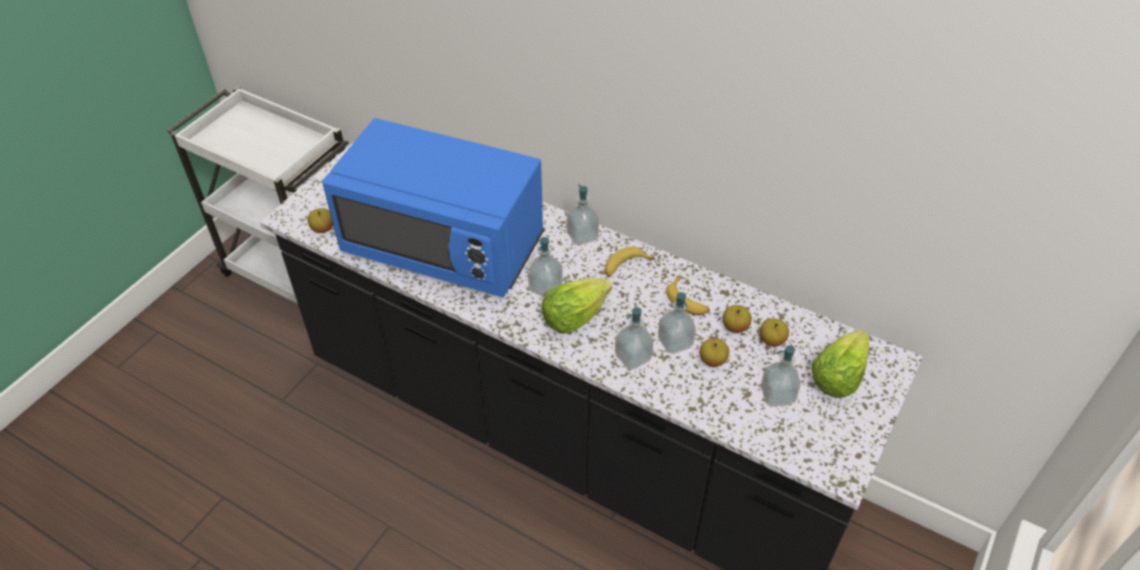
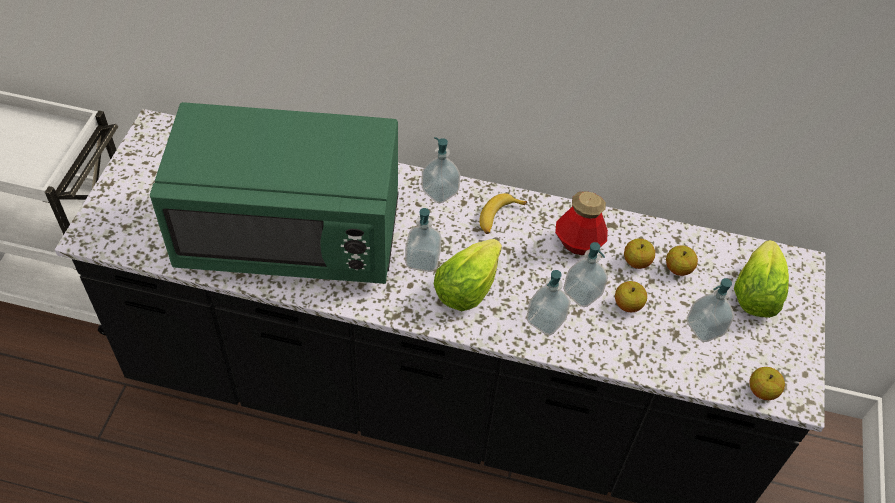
camera: 20 degrees left, 5 degrees up
apple [308,208,333,233] -> apple moved to [750,367,785,400]
blue microwave [322,118,544,298] -> green microwave [150,102,399,284]
banana [666,276,710,315] -> bottle [555,191,608,255]

